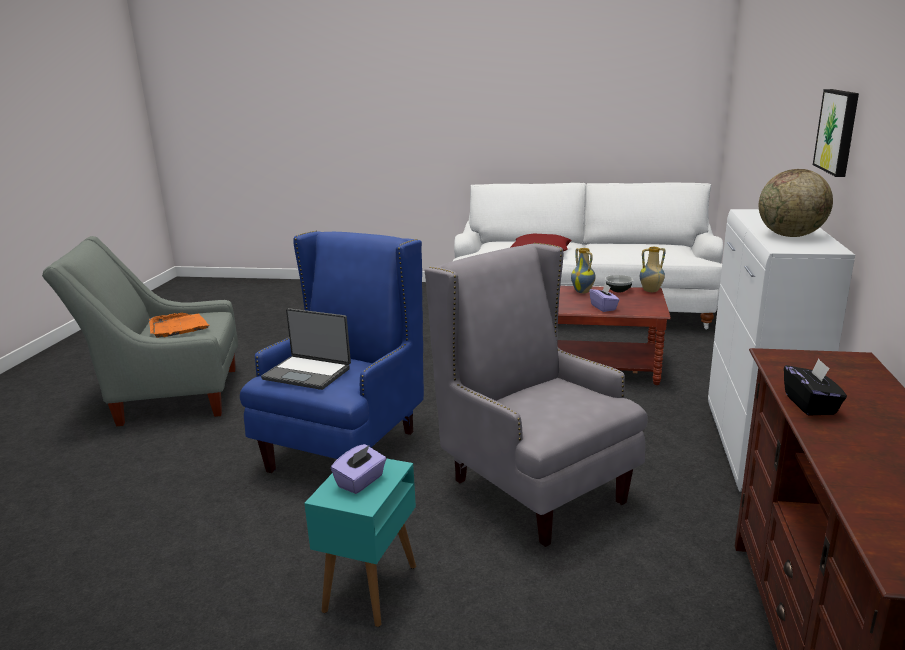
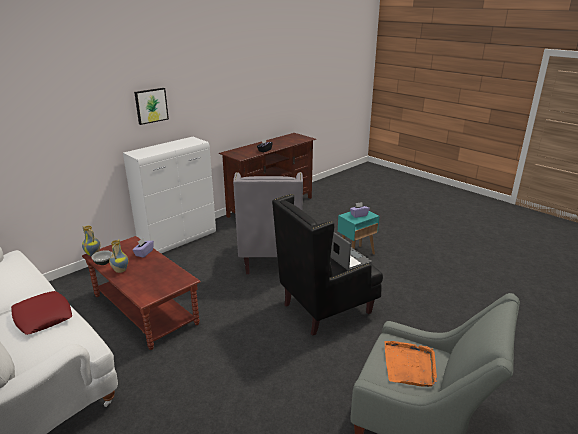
camera: 145 degrees left, 5 degrees up
blue armchair [240,231,424,473] -> black armchair [272,194,383,336]
globe [759,169,833,237] -> none

